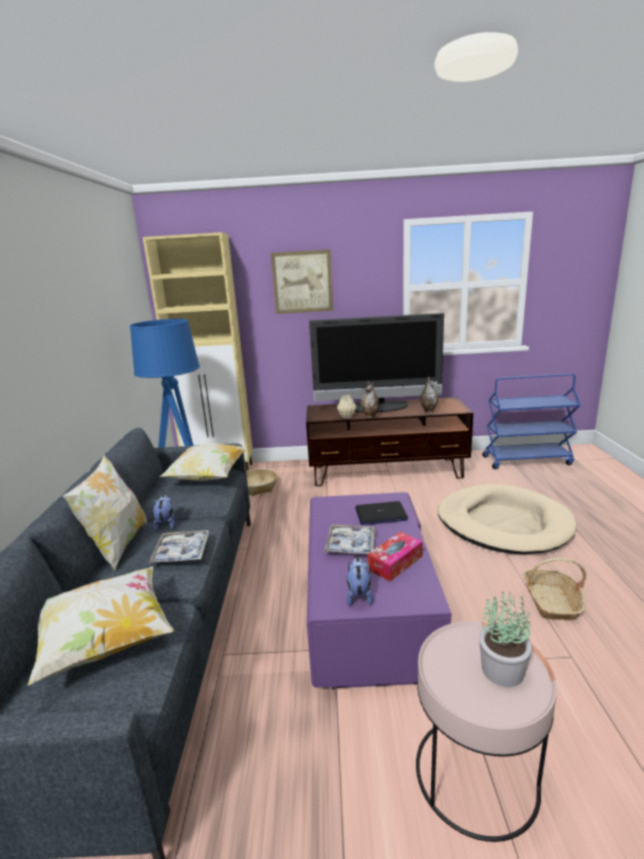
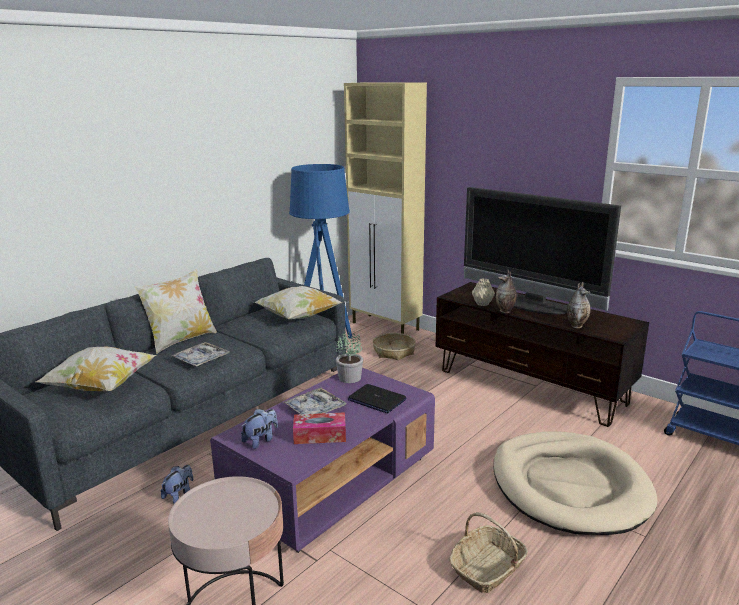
camera: 40 degrees right, 0 degrees up
plush toy [153,495,175,532] -> plush toy moved to [161,465,193,504]
picture [271,249,333,314] -> none
potted plant [479,592,532,687] -> potted plant moved to [336,331,363,383]

